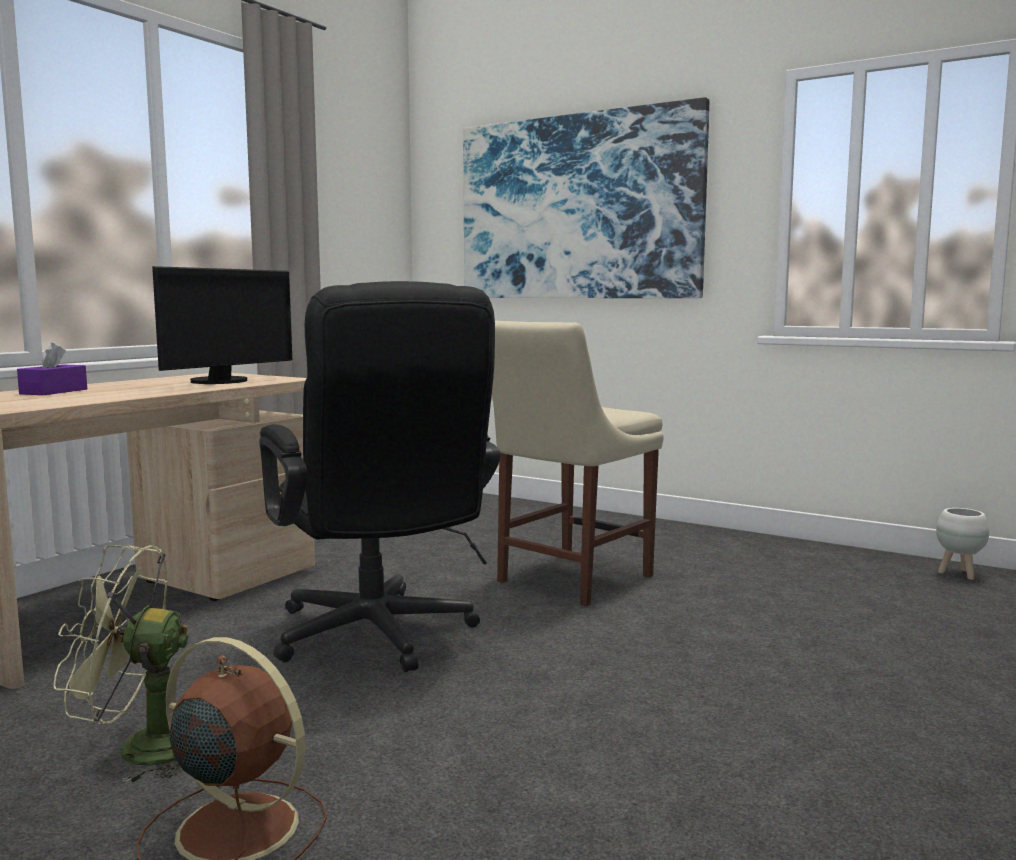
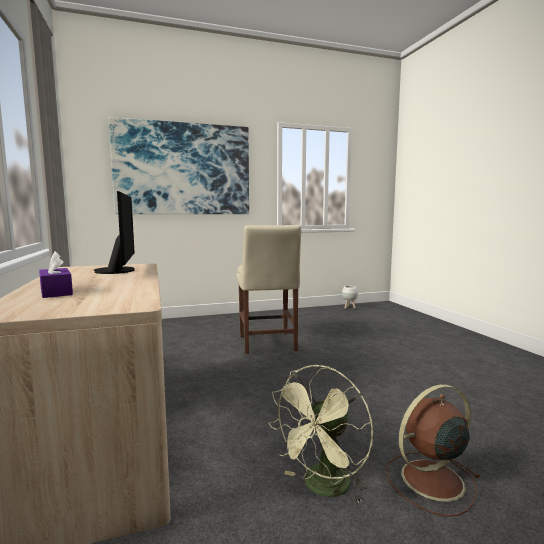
camera: 50 degrees left, 0 degrees up
black office chair [259,281,501,672] -> none

